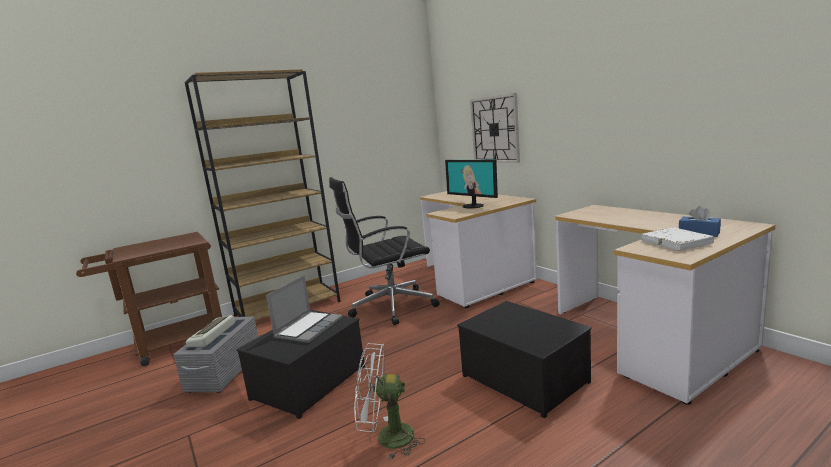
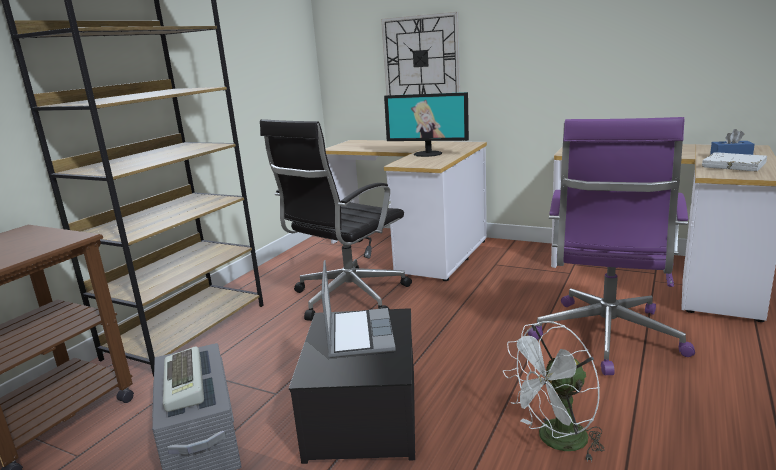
camera: 30 degrees left, 5 degrees up
storage box [457,301,592,418] -> purple office chair [528,117,695,375]

